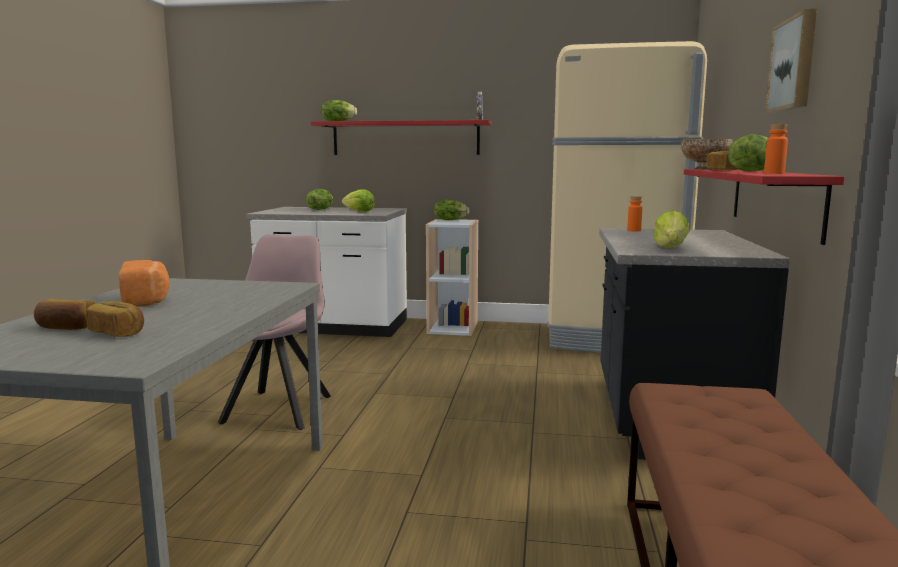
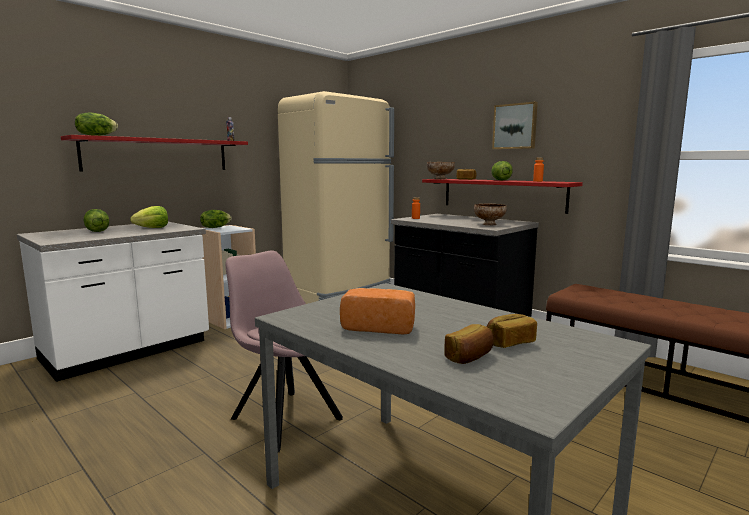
camera: 55 degrees left, 0 degrees up
lettuce [653,210,690,248] -> bowl [474,204,507,225]

